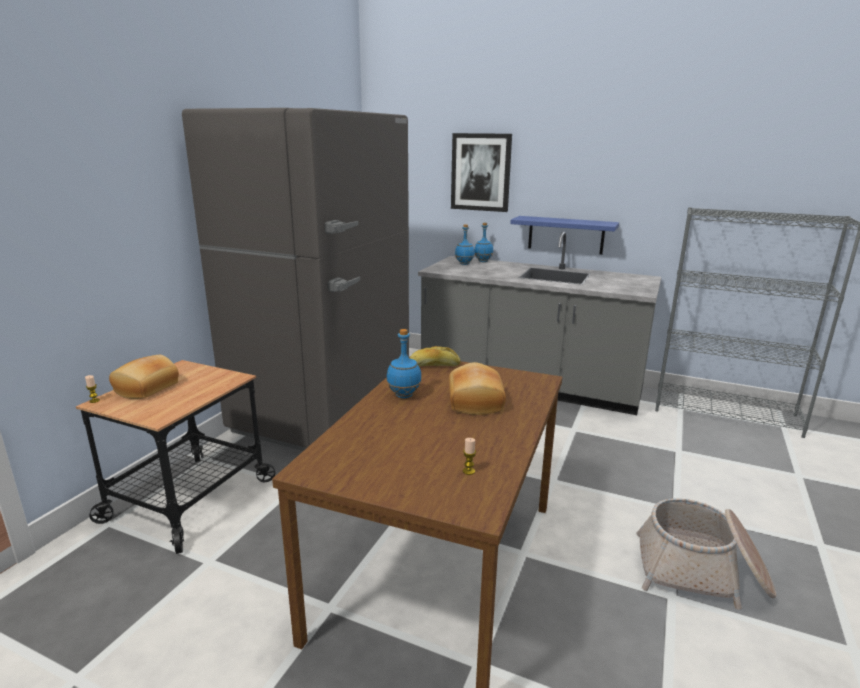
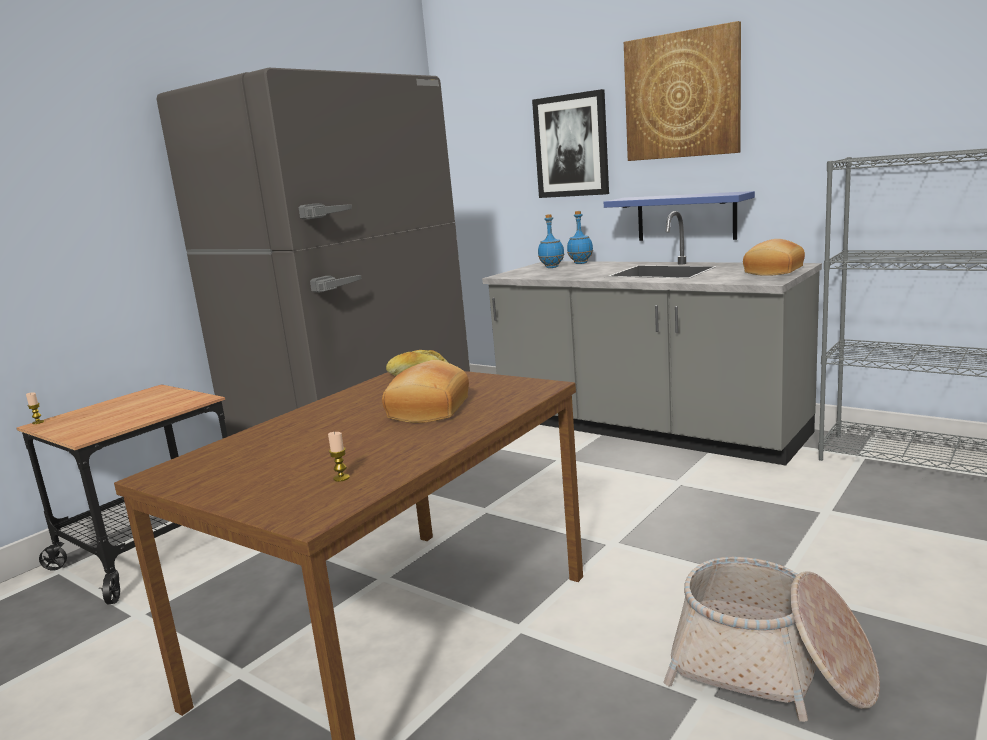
camera: 15 degrees right, 5 degrees down
bread [109,355,179,399] -> bread moved to [743,239,805,276]
blue bottle [386,329,422,398] -> none
none -> picture [624,21,741,161]

